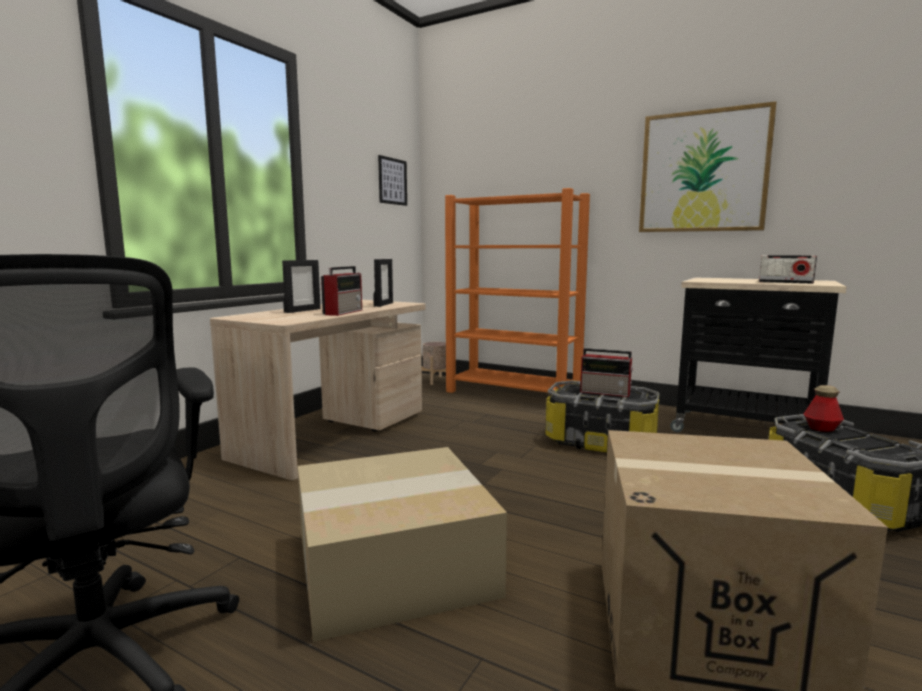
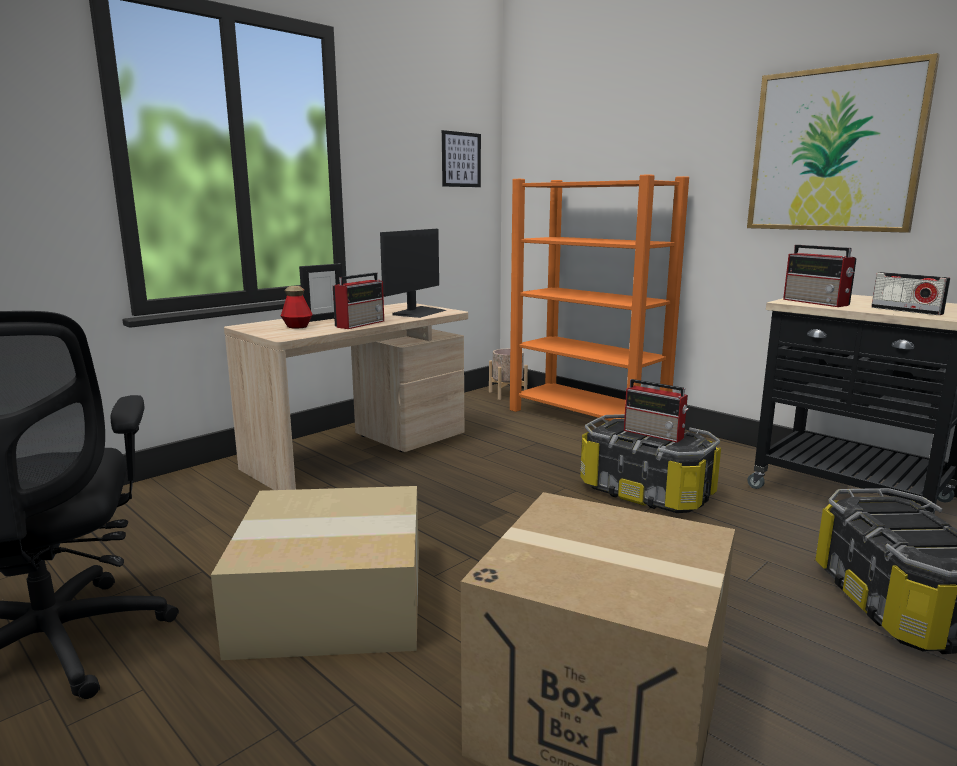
camera: 15 degrees right, 5 degrees up
picture frame [373,259,393,307] -> monitor [380,229,446,318]
bottle [804,385,844,432] -> bottle moved to [281,286,313,328]
none -> radio [783,245,857,307]

